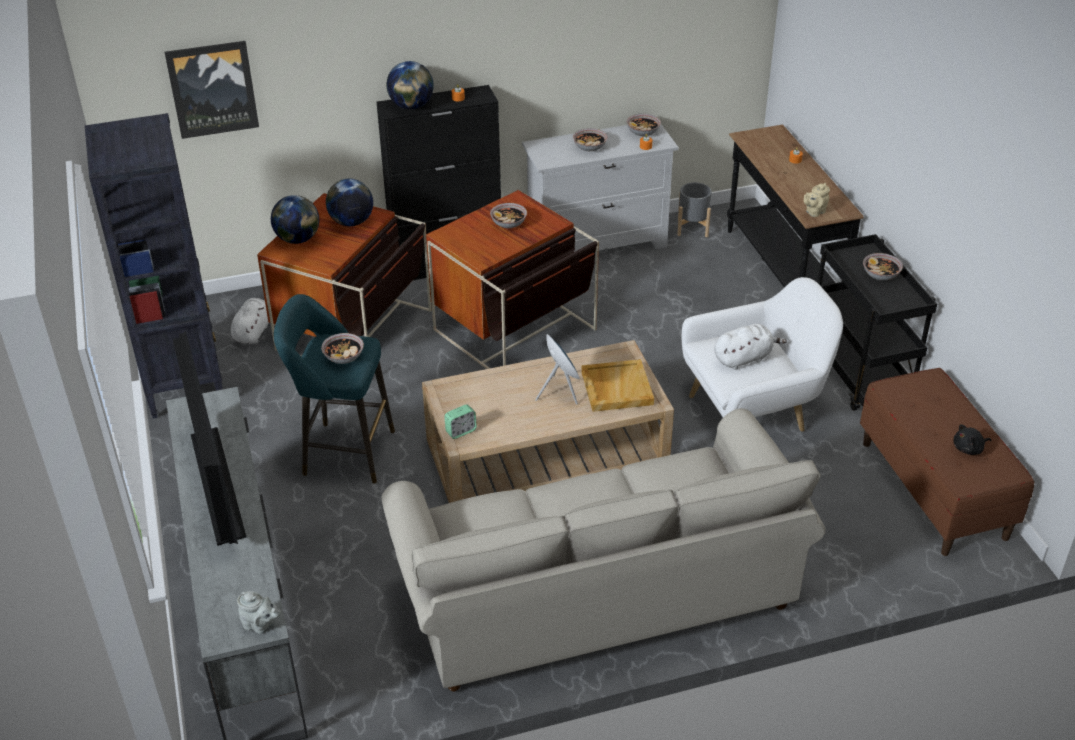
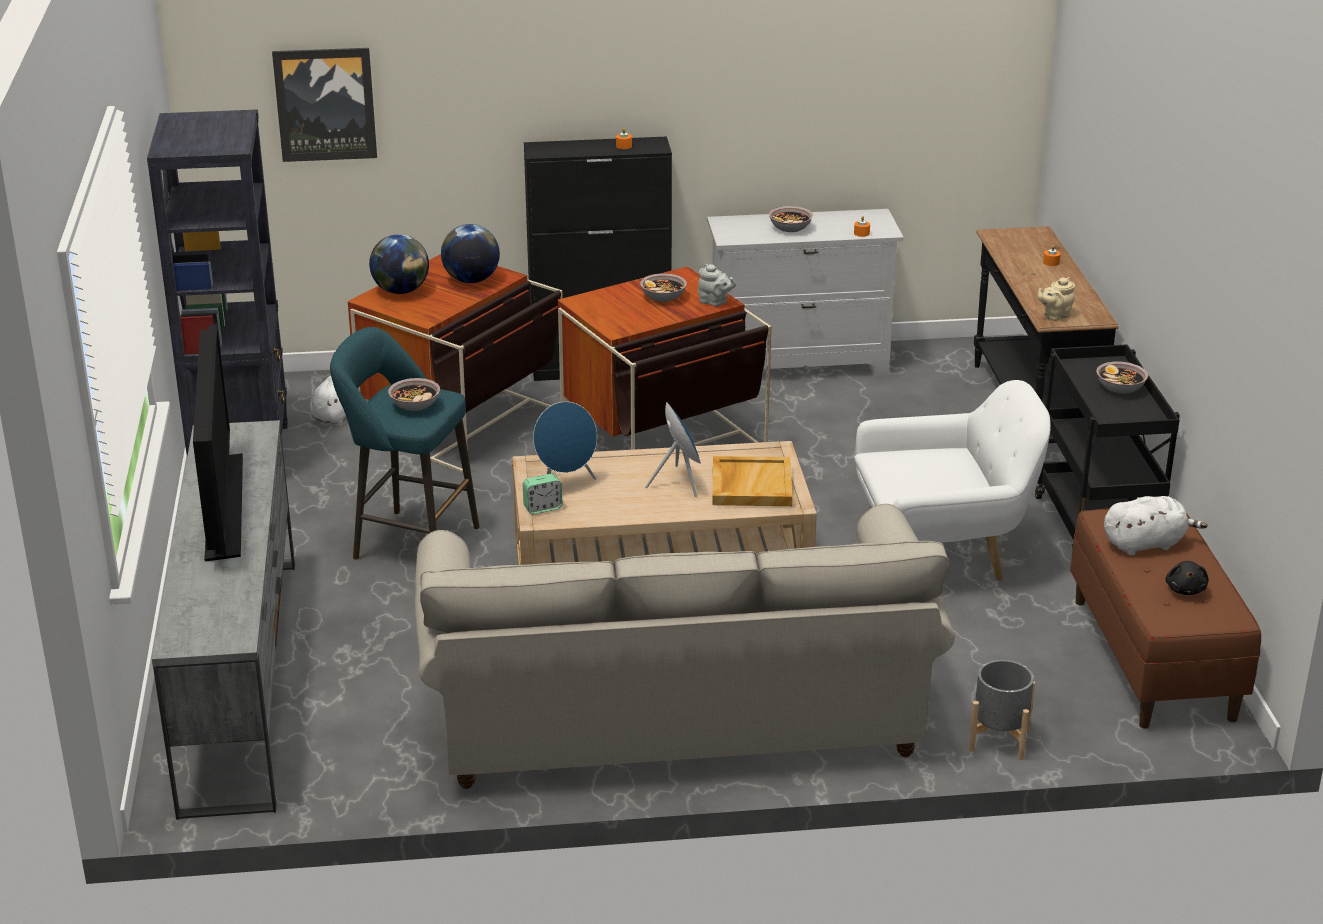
camera: 10 degrees right, 10 degrees down
grey teapot [237,591,281,634] -> grey teapot moved to [698,264,737,306]
globe [386,61,434,109] -> none
bowl [626,114,661,136] -> none
grey planter [677,182,712,237] -> grey planter moved to [968,660,1035,760]
white plush toy [714,324,787,370] -> white plush toy moved to [1104,496,1207,555]
black plush toy [953,424,992,455] -> black plush toy turned 75 degrees counterclockwise [1165,561,1209,595]
none -> blue speaker [533,402,597,480]

